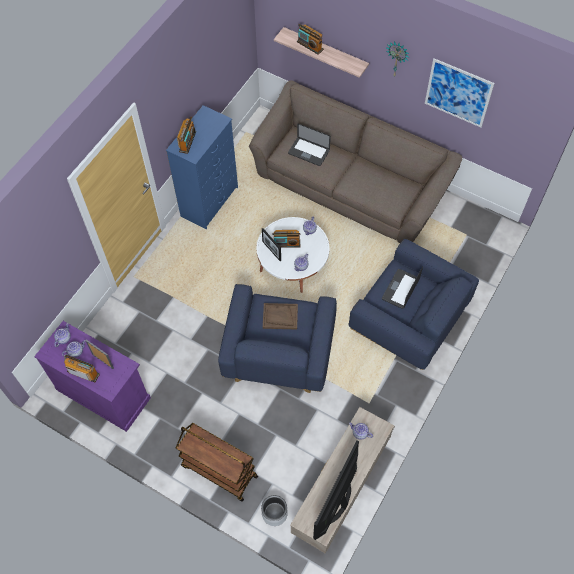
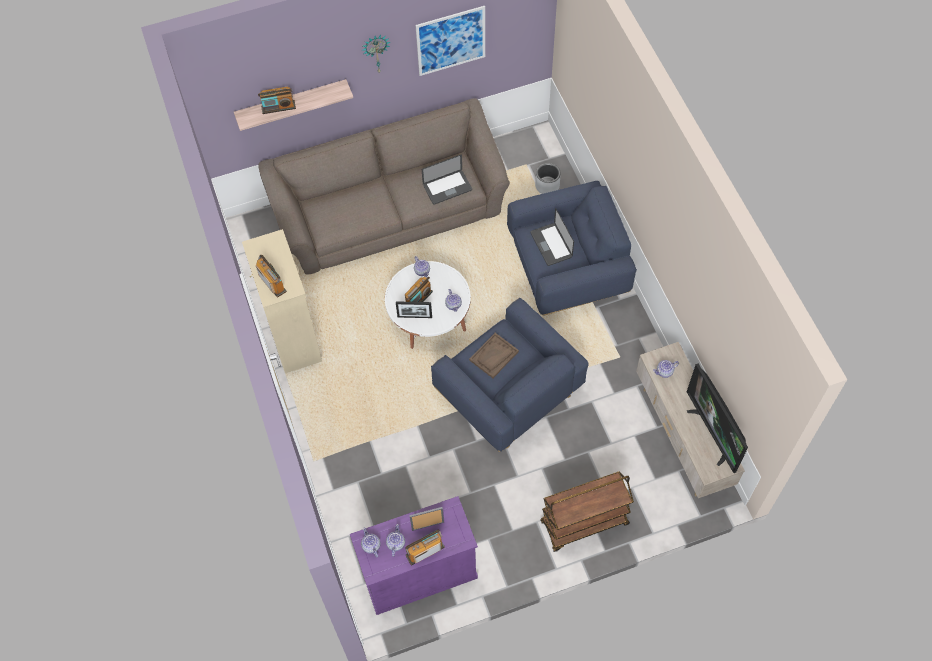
camera: 50 degrees left, 0 degrees up
blue dresser [166,105,238,229] -> beige dresser [242,229,322,373]
grey planter [261,495,288,526] -> grey planter moved to [535,163,561,194]
laptop [288,123,331,166] -> laptop moved to [422,155,472,205]

